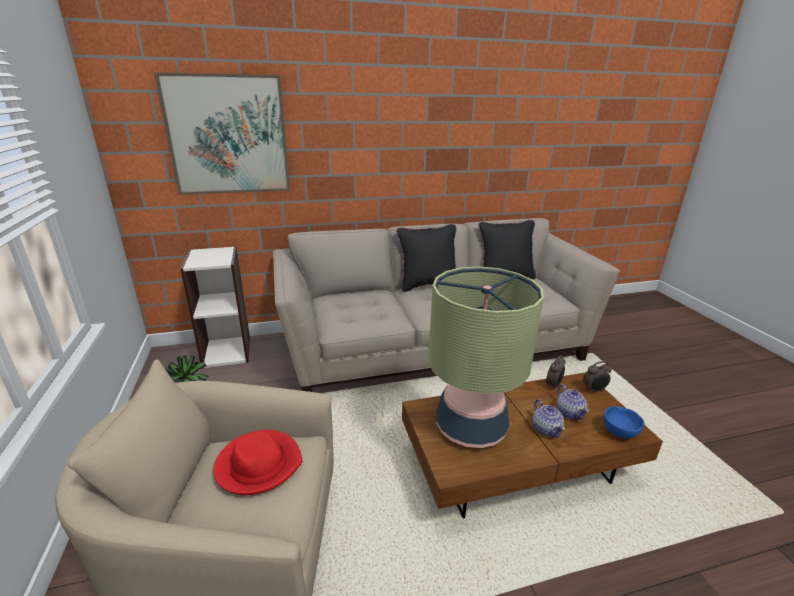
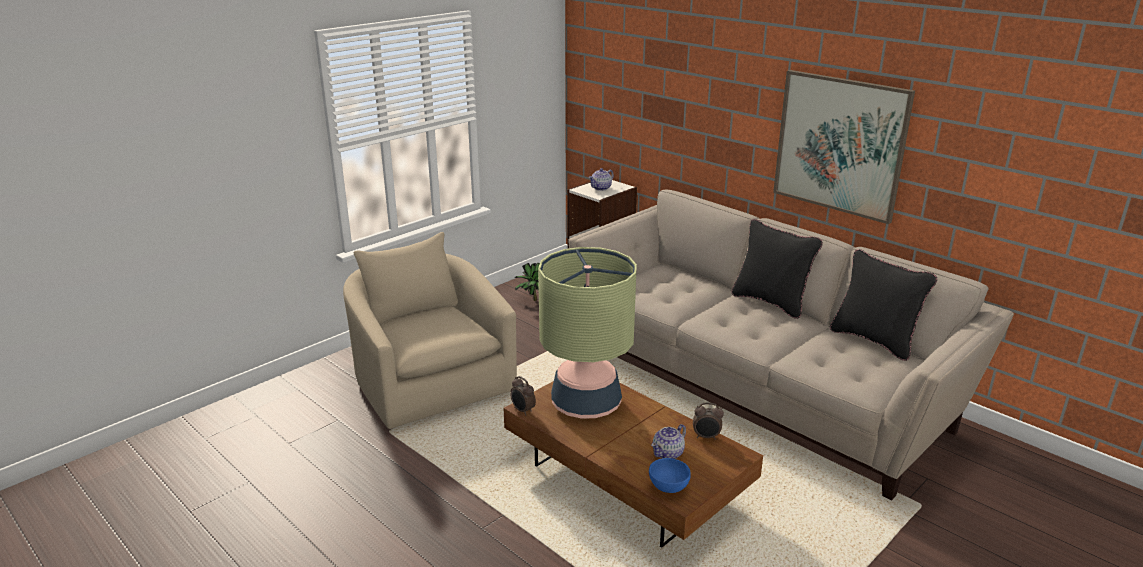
camera: 60 degrees right, 0 degrees up
picture [154,72,290,195] -> picture moved to [773,70,915,224]
red hat [213,430,302,495] -> none
teapot [533,399,565,438] -> teapot moved to [589,168,614,191]
alarm clock [583,361,612,393] -> alarm clock moved to [510,376,536,415]

